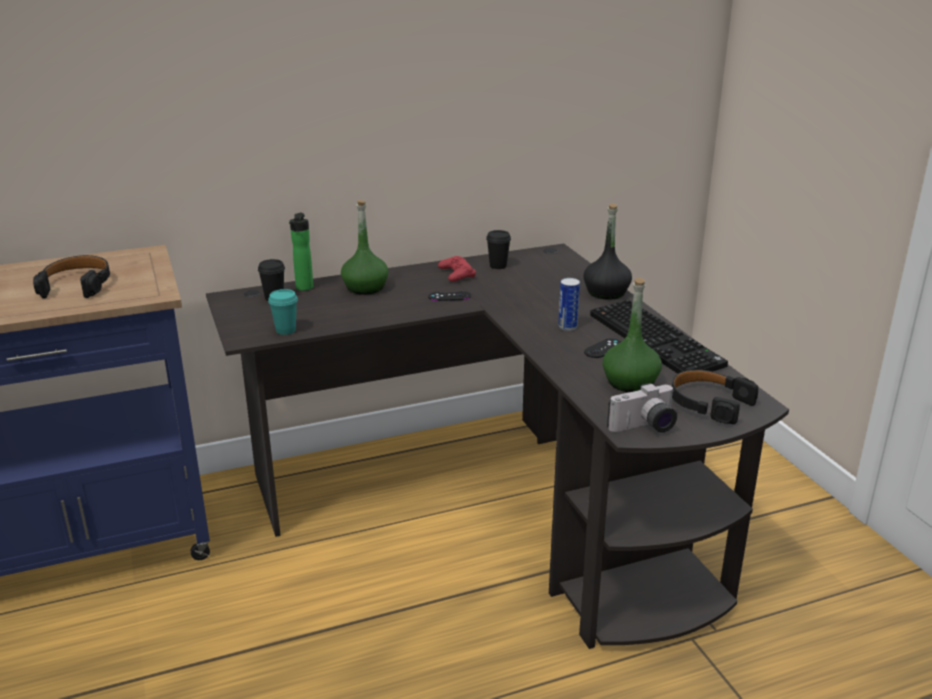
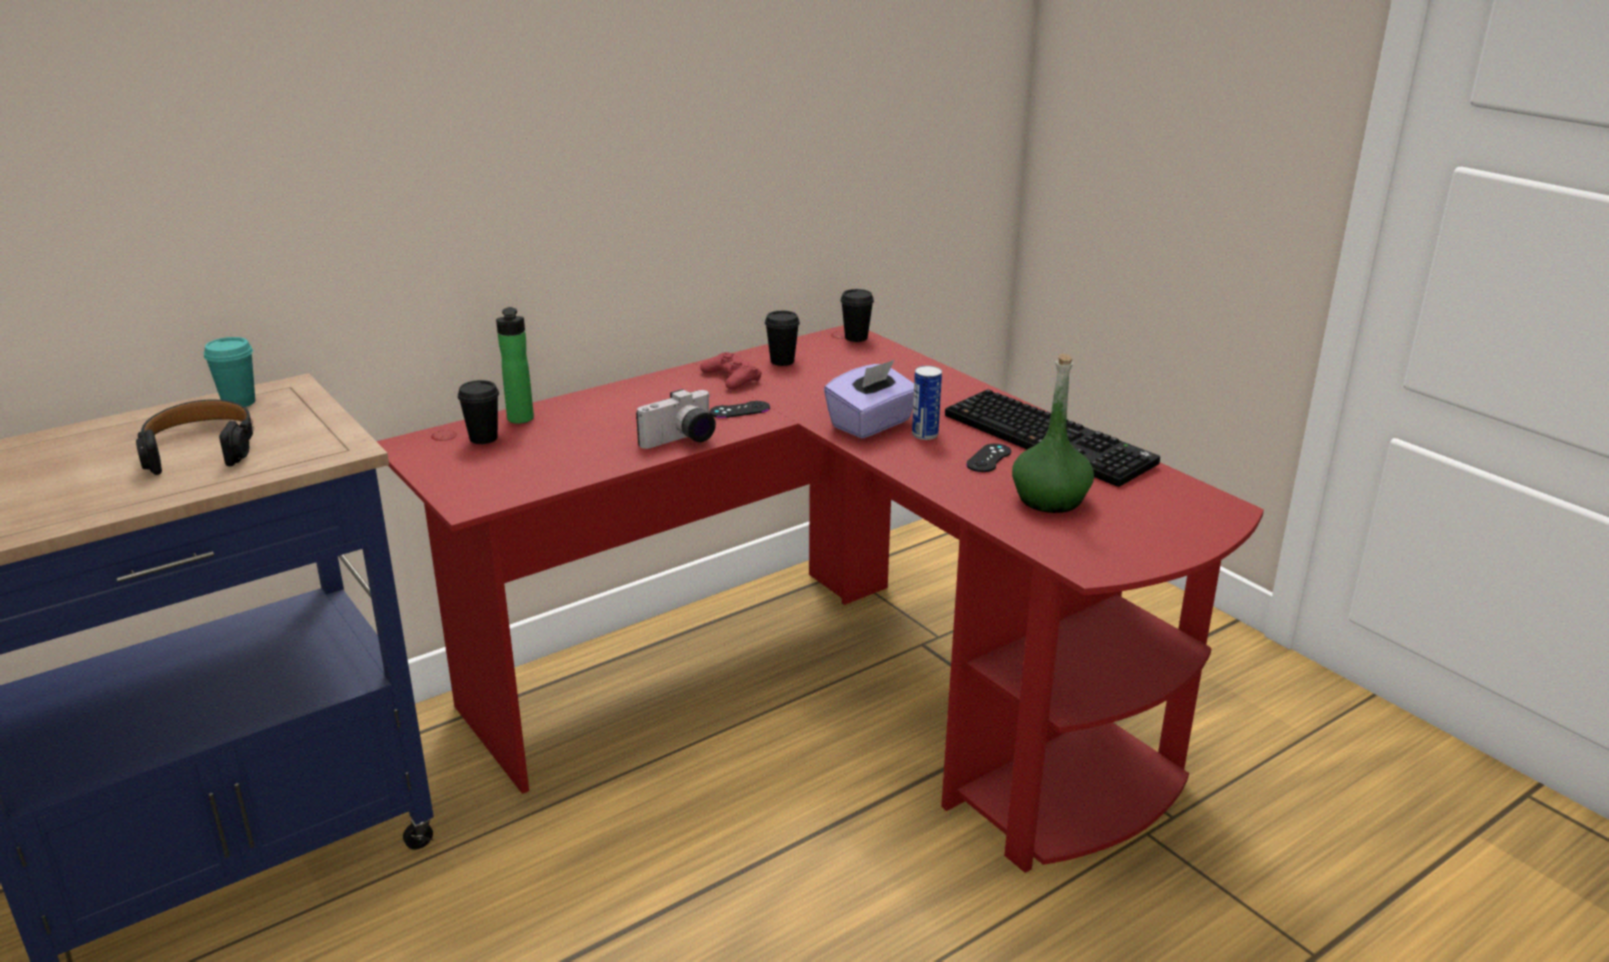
camera: 15 degrees left, 0 degrees up
black desk [206,244,789,649] -> red desk [376,325,1264,873]
turquoise cup [268,289,298,335] -> turquoise cup moved to [204,337,255,407]
green bottle [341,200,389,295] -> none
black bottle [584,203,632,300] -> none
camera [607,383,677,432] -> camera moved to [636,389,716,449]
black headphones [672,370,758,424] -> none
none -> purple tissue box [824,360,914,439]
none -> black cup [840,289,874,342]

